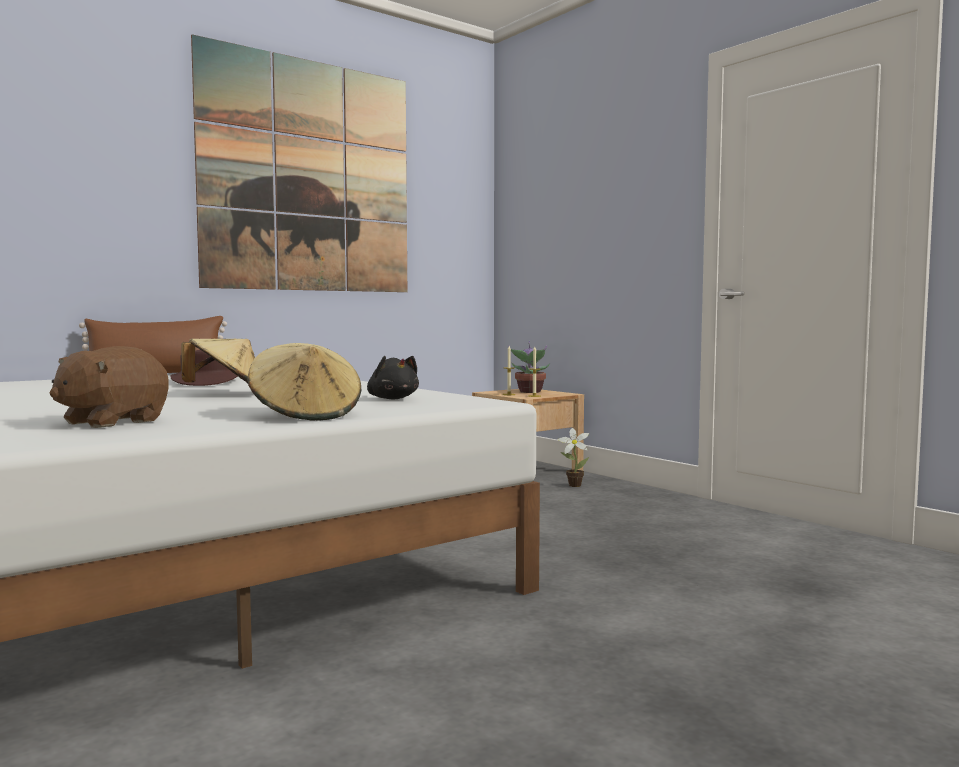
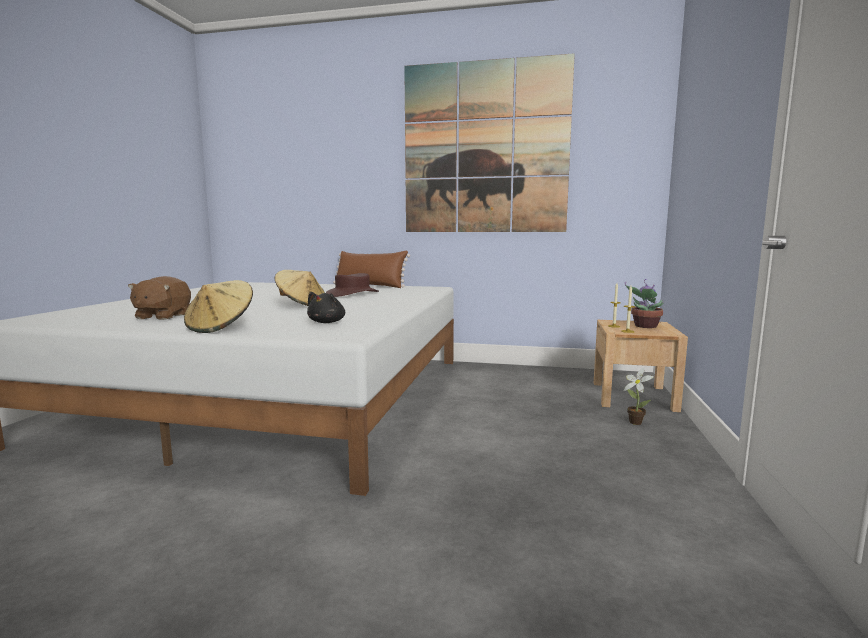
camera: 50 degrees right, 5 degrees up
brown plush toy [49,346,168,428] -> brown plush toy turned 75 degrees counterclockwise [128,276,191,320]

